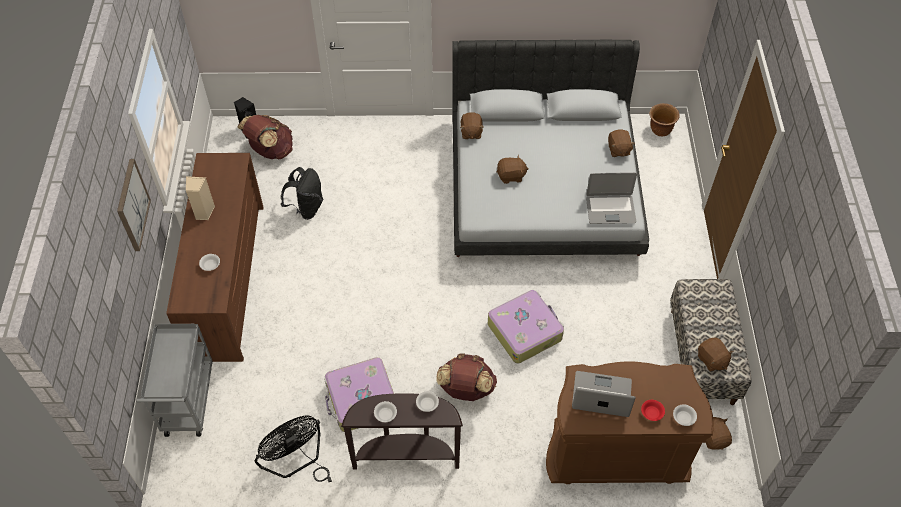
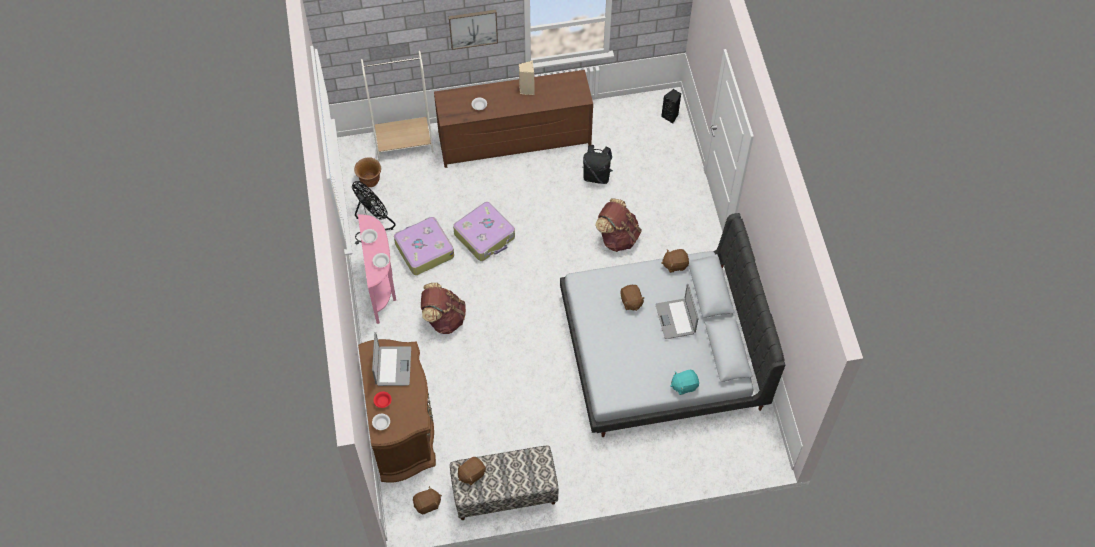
camera: 80 degrees right, 5 degrees up
grey cart [137,324,213,437] -> clothes rack [361,51,434,161]
brown backpack [237,115,293,159] -> brown backpack moved to [596,198,642,252]
brown console table [341,393,463,470] -> pink console table [358,214,396,324]
suitcase [488,290,564,363] -> suitcase moved to [453,202,515,261]
laptop [586,172,637,224] -> laptop moved to [655,284,698,339]
brown plush toy [608,130,635,157] -> turquoise plush toy [671,370,699,395]
brown planter [649,103,680,136] -> brown planter moved to [354,157,381,187]

